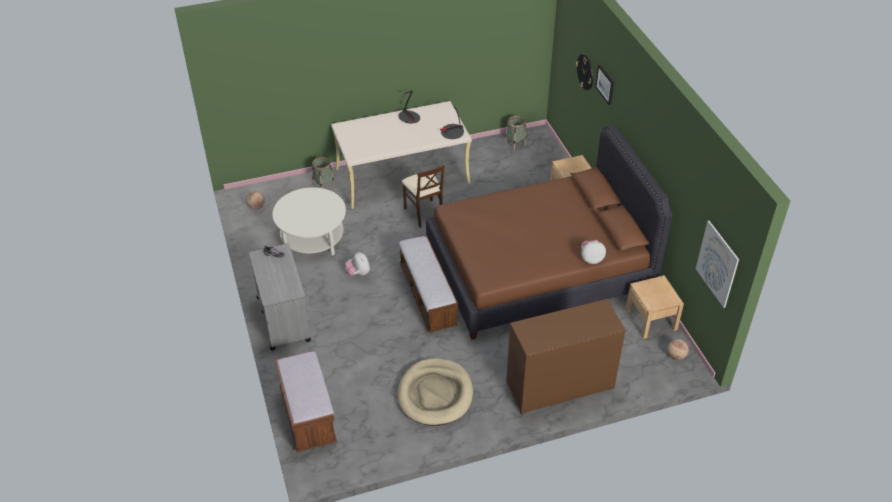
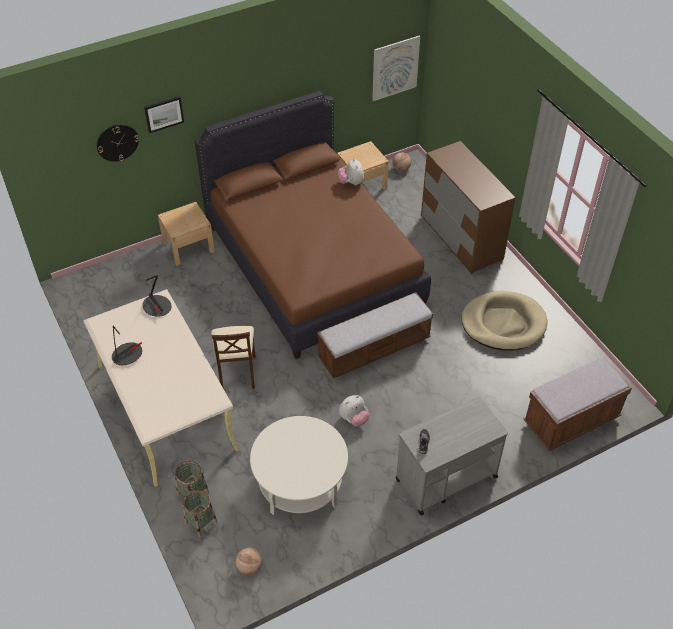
camera: 100 degrees left, 5 degrees up
beige chair [402,165,445,228] -> beige chair turned 120 degrees clockwise [211,326,256,389]
basket [504,115,526,150] -> basket moved to [183,490,218,538]

